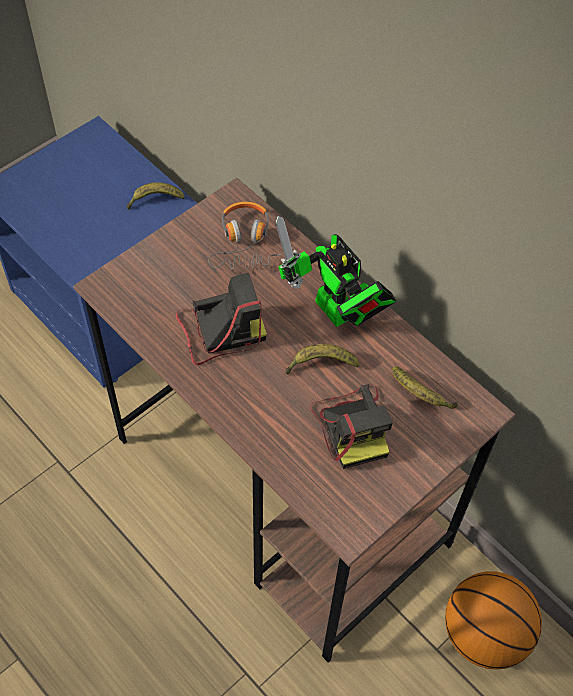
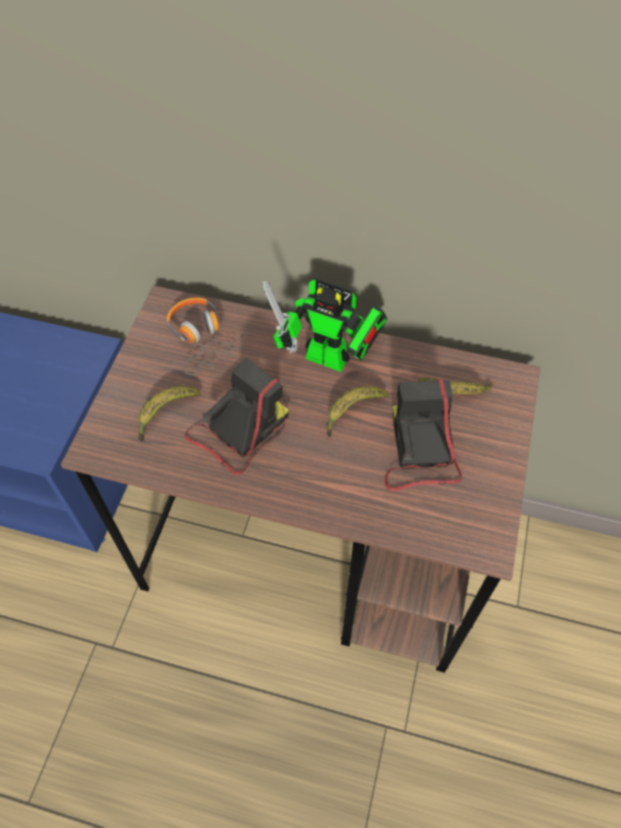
camera: 30 degrees left, 0 degrees up
banana [127,182,185,210] -> banana moved to [138,386,201,441]
camera [310,384,393,469] -> camera turned 135 degrees counterclockwise [385,379,462,491]
basketball [445,571,542,670] -> none

